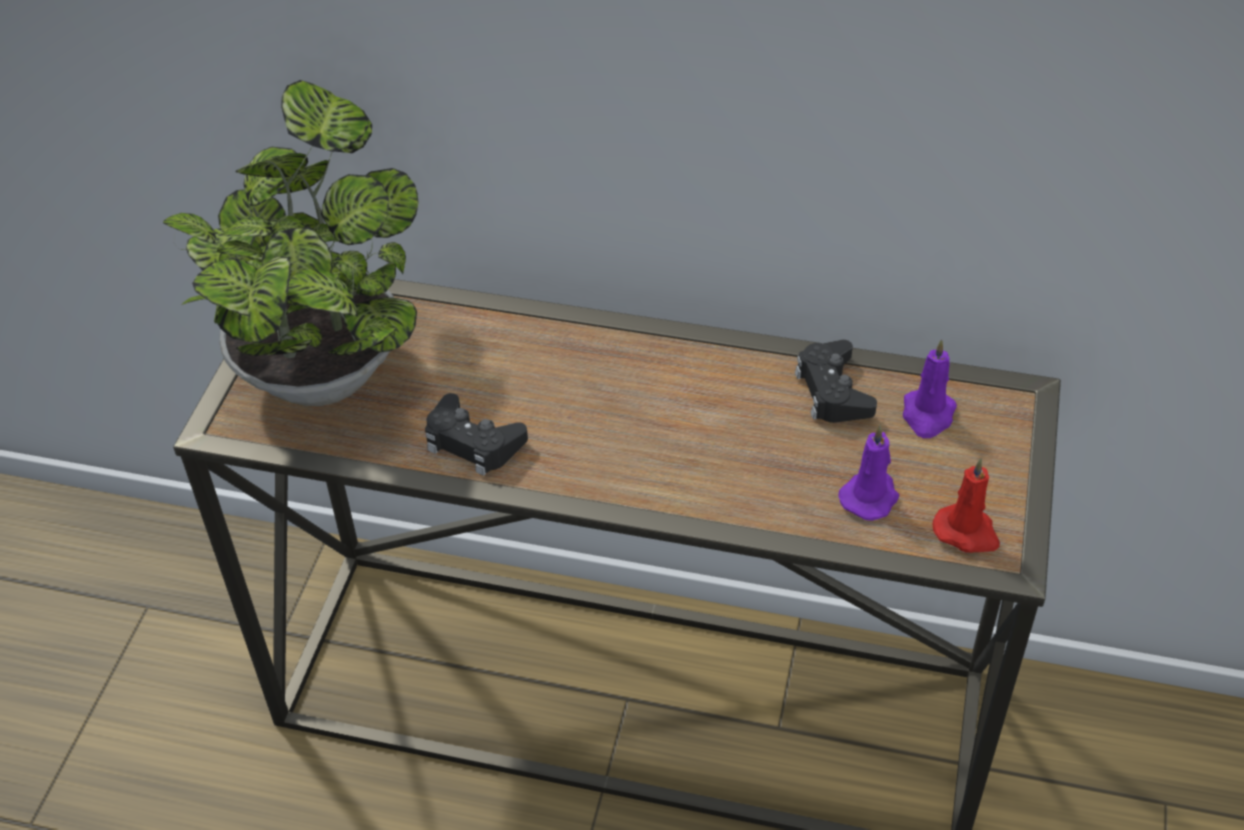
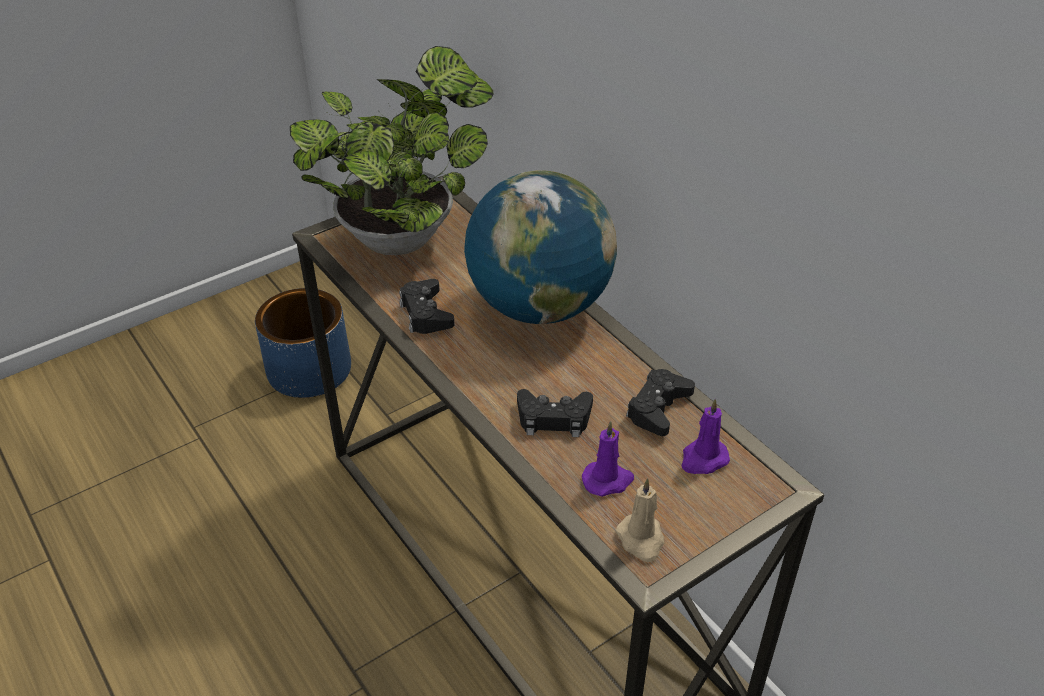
camera: 40 degrees right, 5 degrees down
red candle [933,458,1000,553] -> beige candle [615,478,664,562]
none -> blue planter [255,288,351,398]
none -> globe [464,170,617,324]
none -> black game controller [517,389,593,437]

